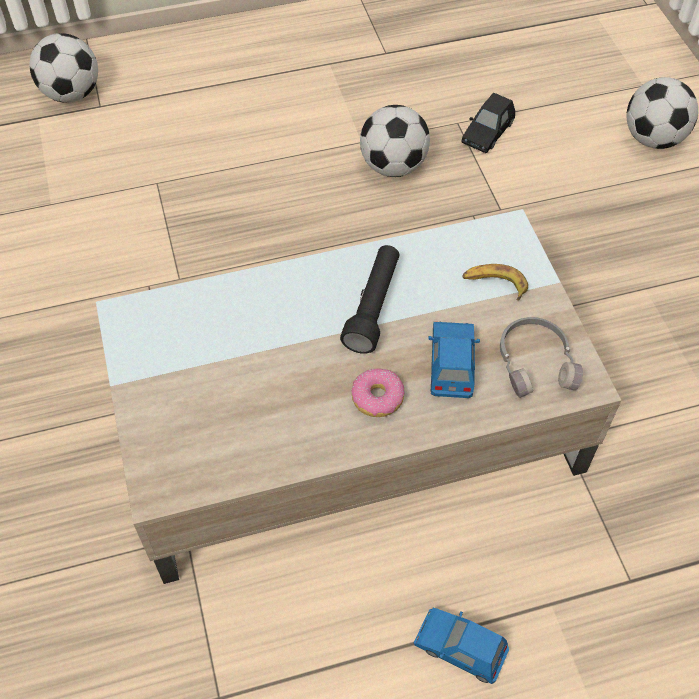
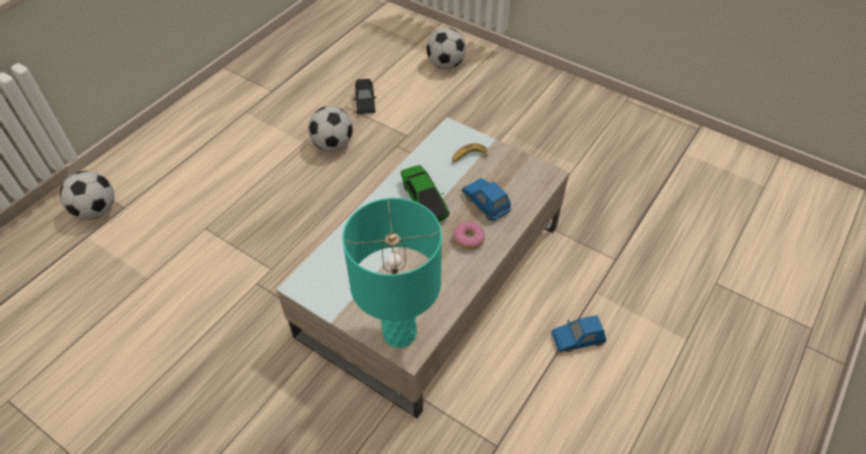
camera: 40 degrees left, 5 degrees down
black flashlight [340,245,399,354] -> toy car [401,165,450,222]
grey headphones [500,317,583,398] -> none
none -> turquoise table lamp [342,198,442,348]

